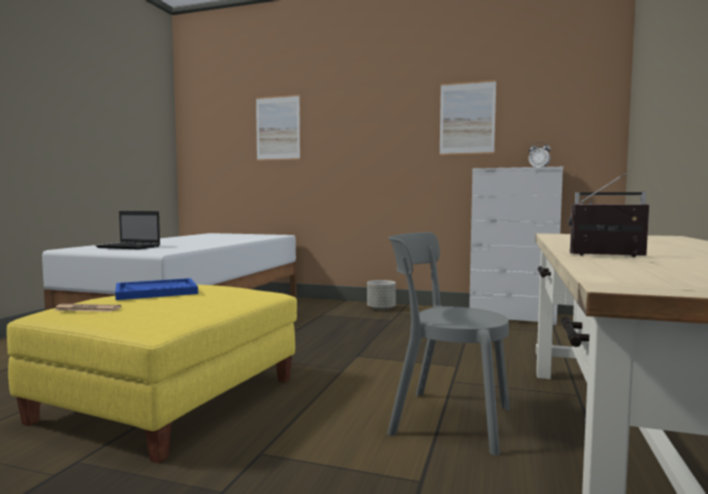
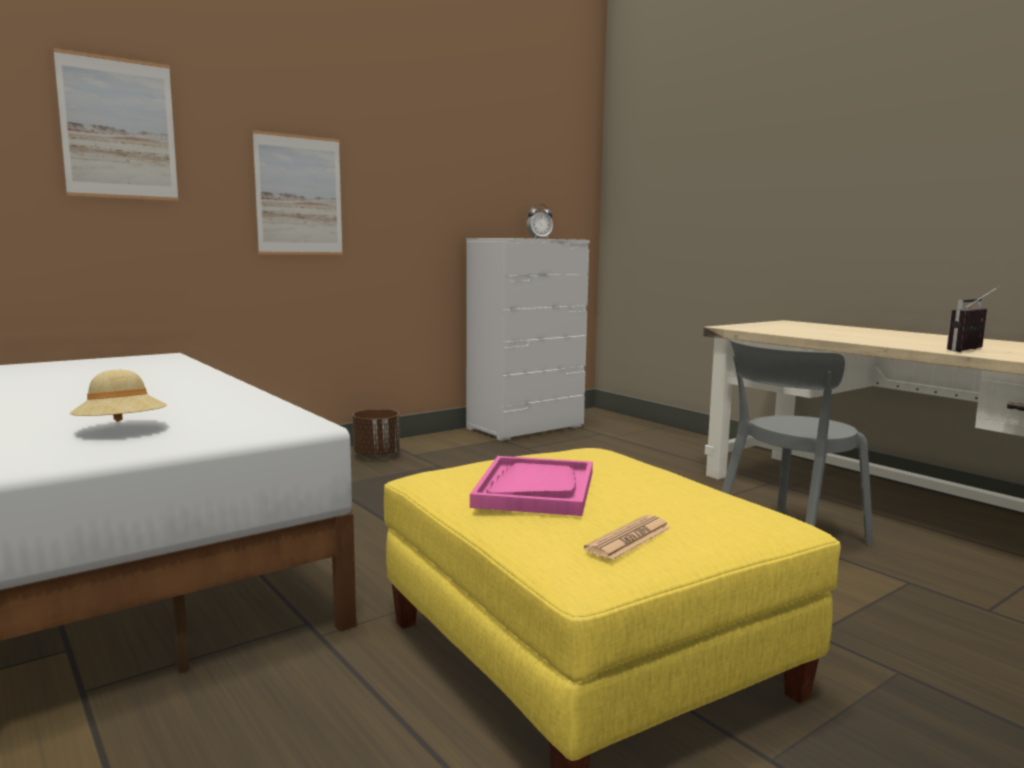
camera: 55 degrees left, 5 degrees up
laptop [96,211,160,250] -> beige hat [70,370,167,422]
blue tray [115,278,198,300] -> pink tray [470,456,593,516]
grey planter [367,280,396,311] -> brown planter [352,409,400,459]
picture [440,80,496,155] -> picture moved to [252,130,343,255]

